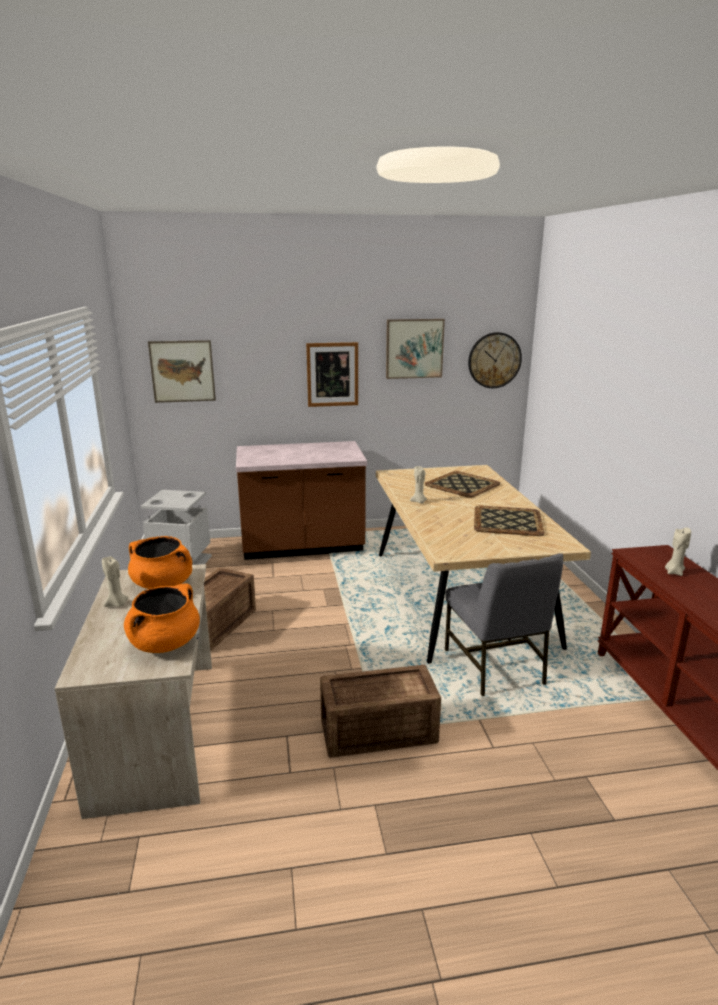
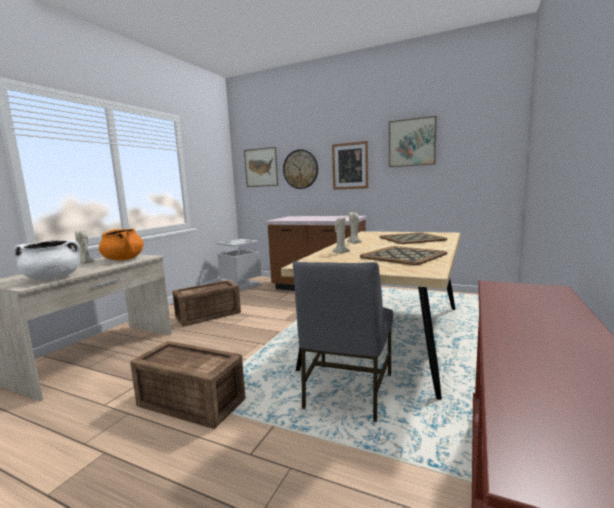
camera: 35 degrees right, 10 degrees down
orange cooking pot [124,583,200,653] -> white cooking pot [14,240,81,280]
wall clock [468,332,522,388] -> wall clock moved to [283,149,318,189]
beige candle [665,527,691,576] -> beige candle moved to [332,217,350,254]

